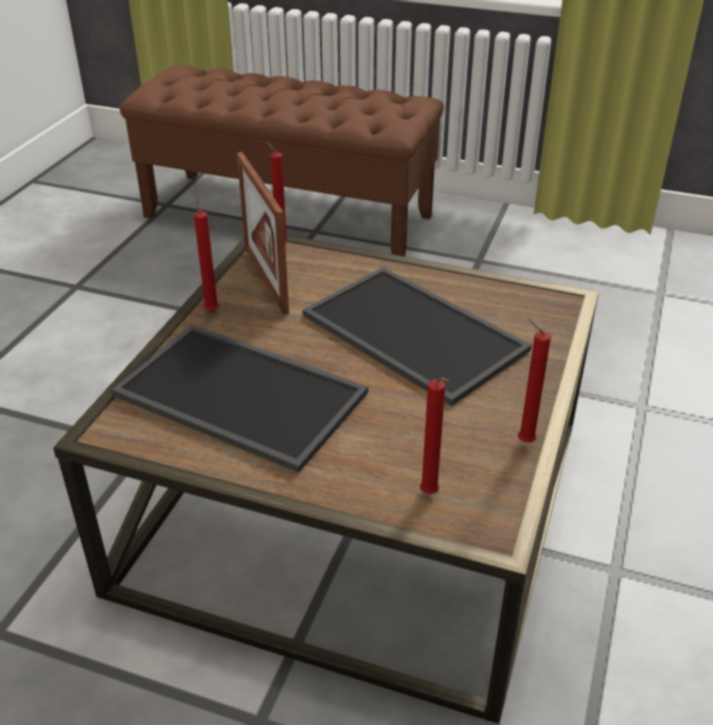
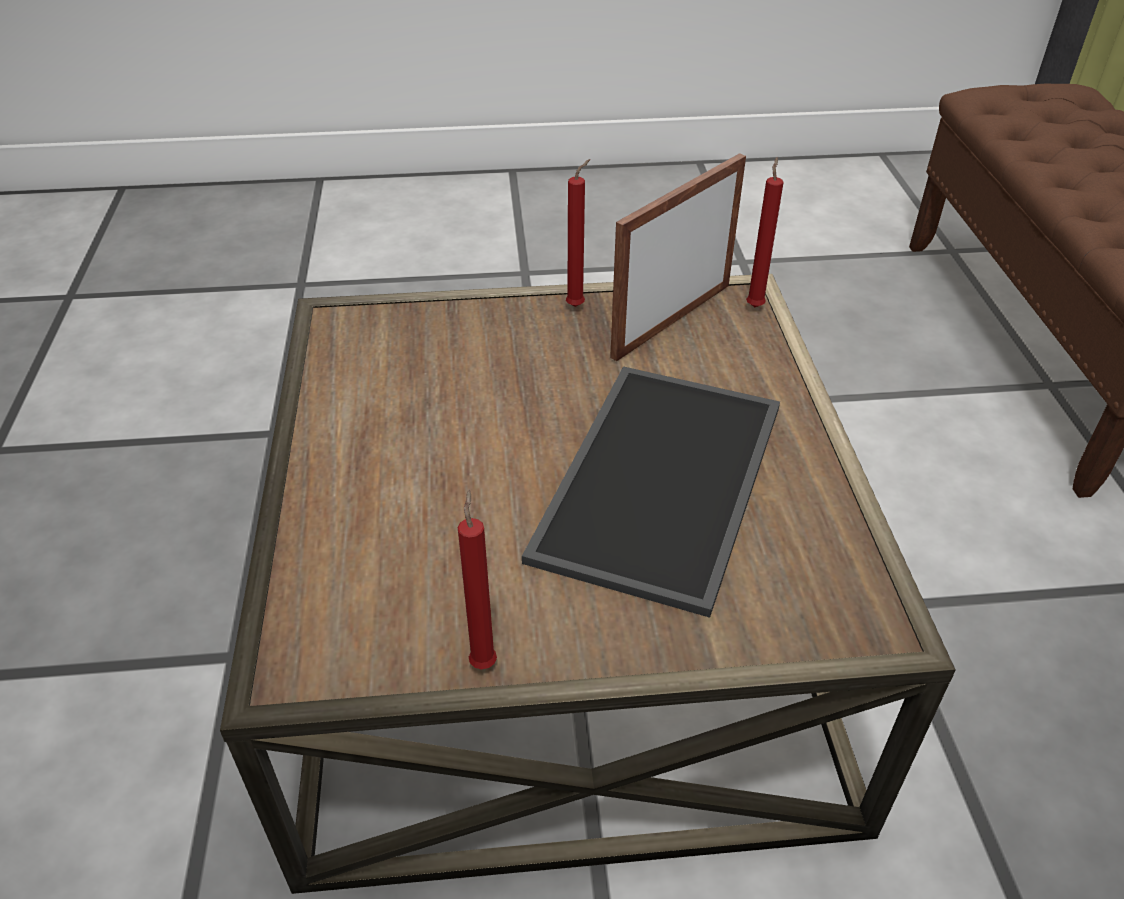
camera: 65 degrees right, 5 degrees up
tray [112,324,368,473] -> none
red candle [420,378,449,494] -> none

